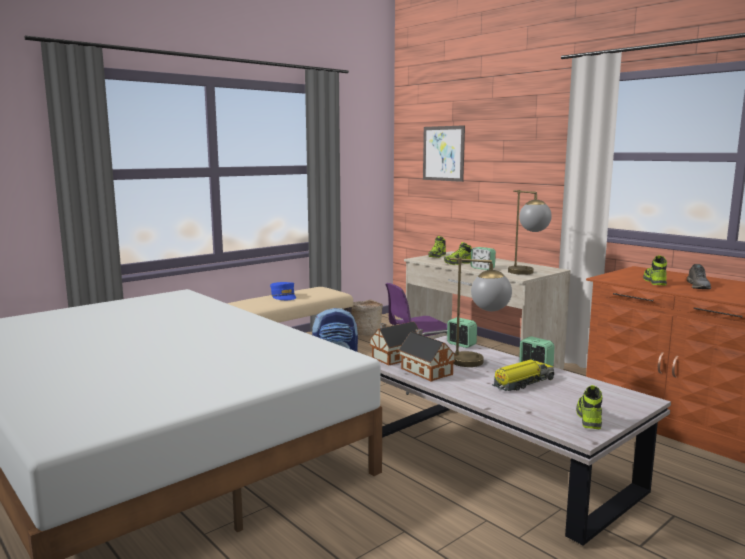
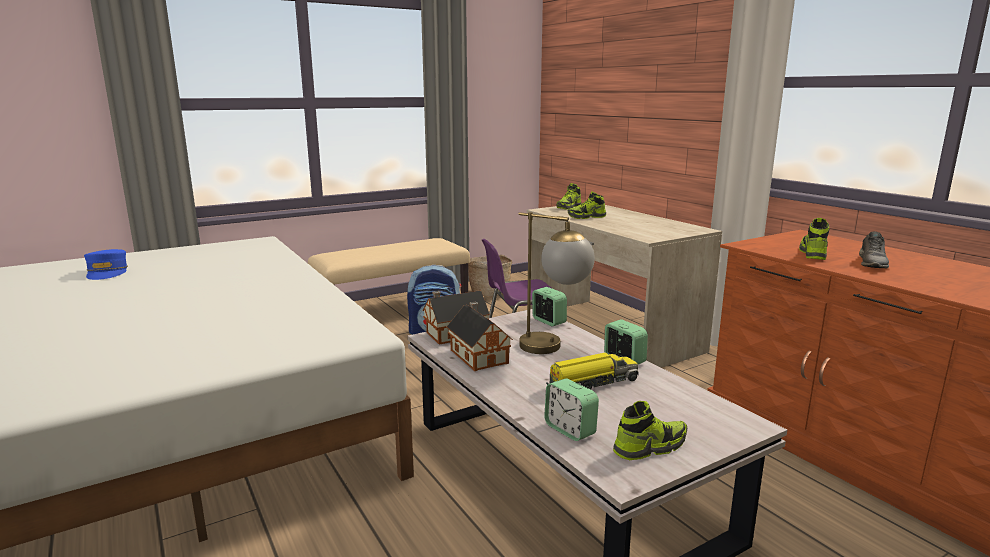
camera: 10 degrees right, 5 degrees up
blue cap [270,282,296,300] -> blue cap moved to [84,249,128,280]
picture [423,125,465,182] -> none
alarm clock [470,247,496,270] -> alarm clock moved to [544,378,599,441]
table lamp [508,190,552,275] -> none
shoe [576,385,602,429] -> shoe turned 45 degrees clockwise [613,401,687,460]

